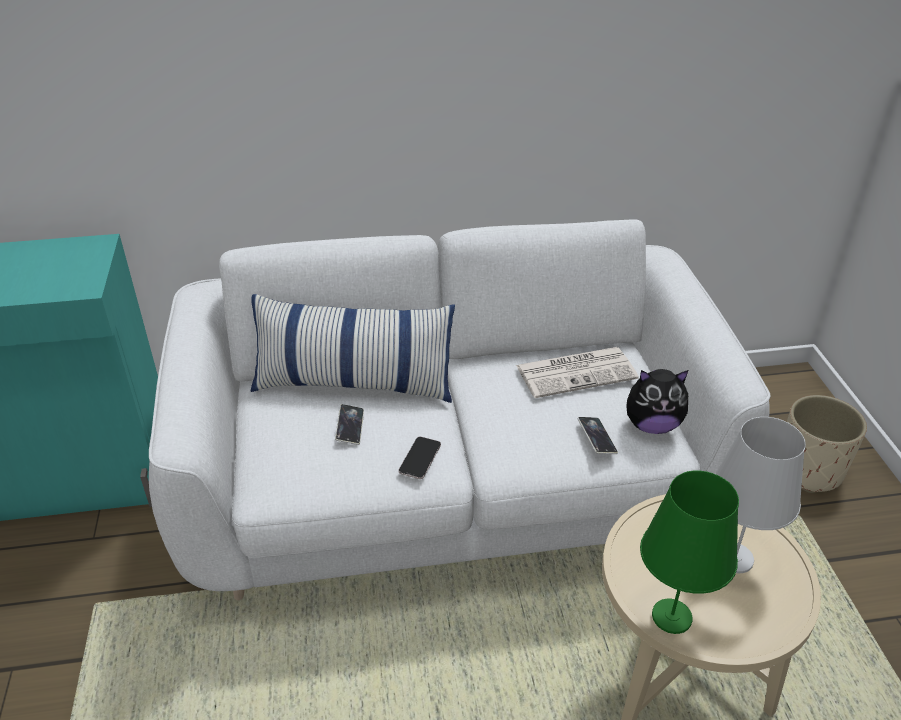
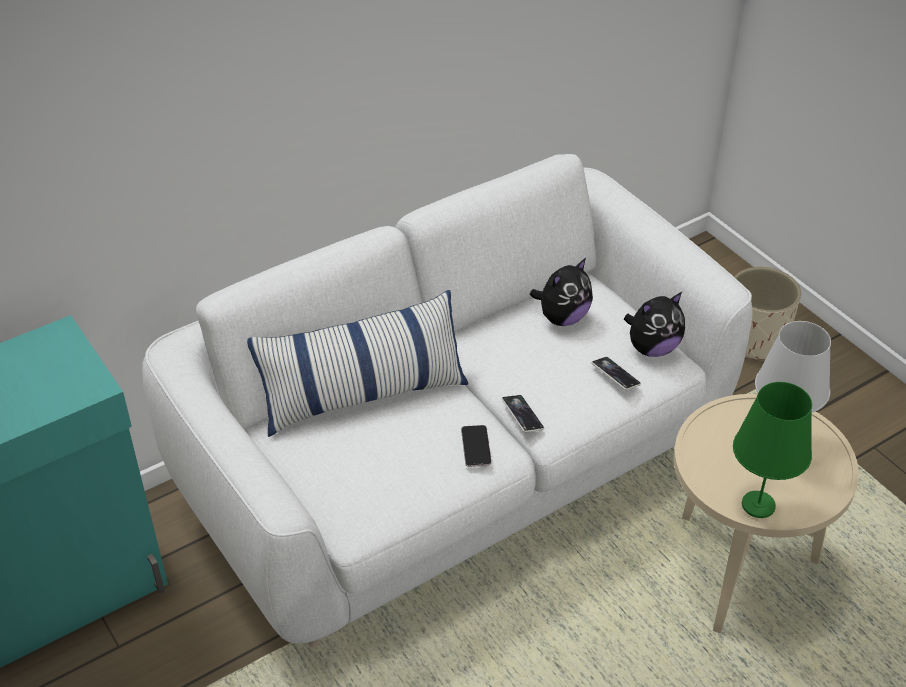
camera: 25 degrees left, 5 degrees up
phone [335,404,364,445] -> phone moved to [502,395,544,432]
newspaper [516,347,639,398] -> plush toy [530,258,593,326]

